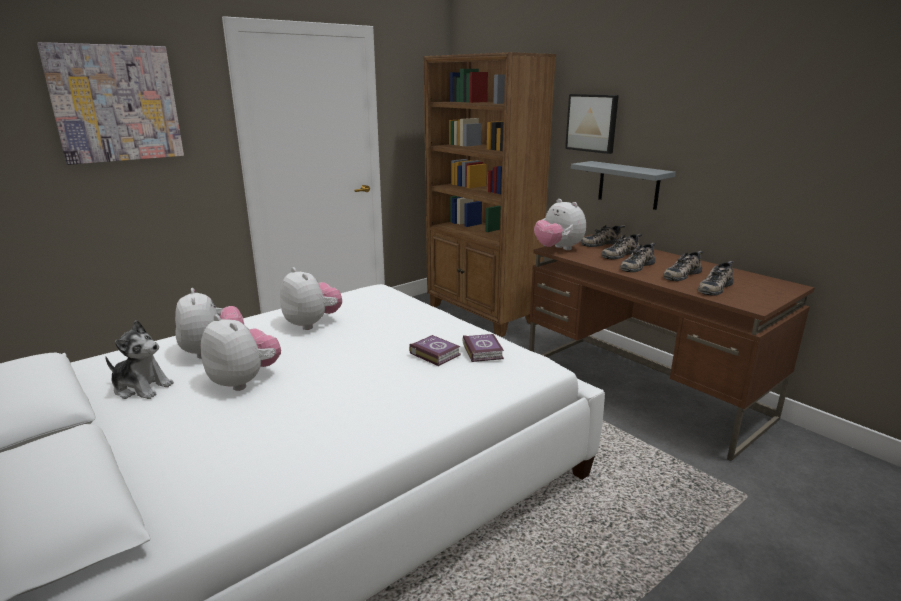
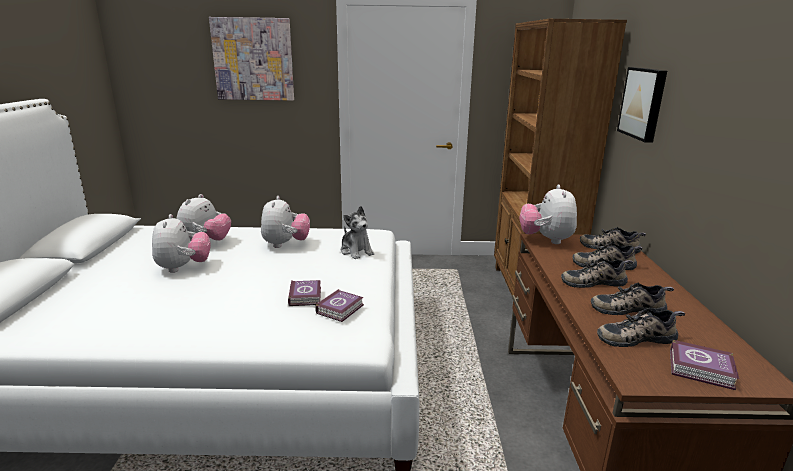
camera: 40 degrees right, 0 degrees up
plush toy [105,320,174,399] -> plush toy moved to [341,206,374,259]
grey shelf [571,161,676,210] -> none
none -> book [670,340,739,390]

